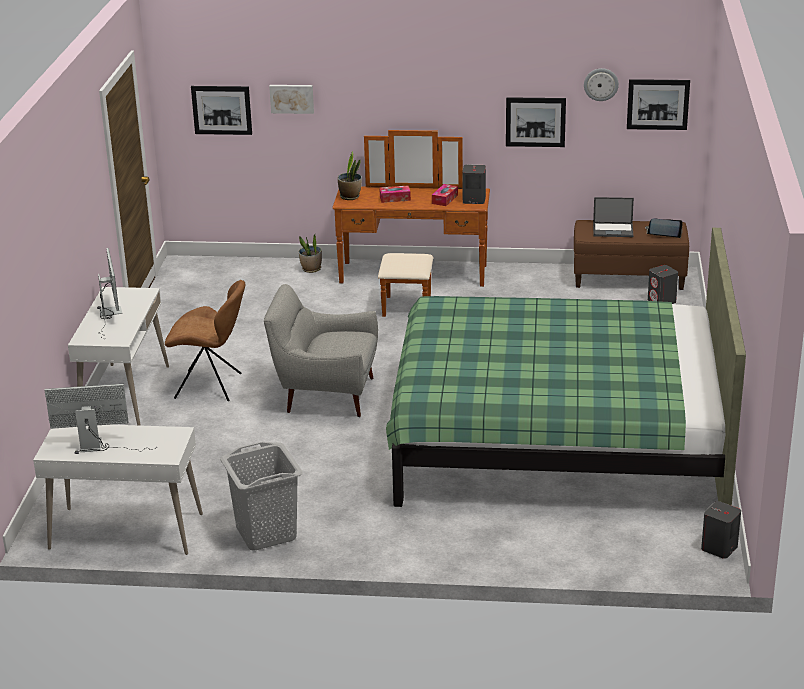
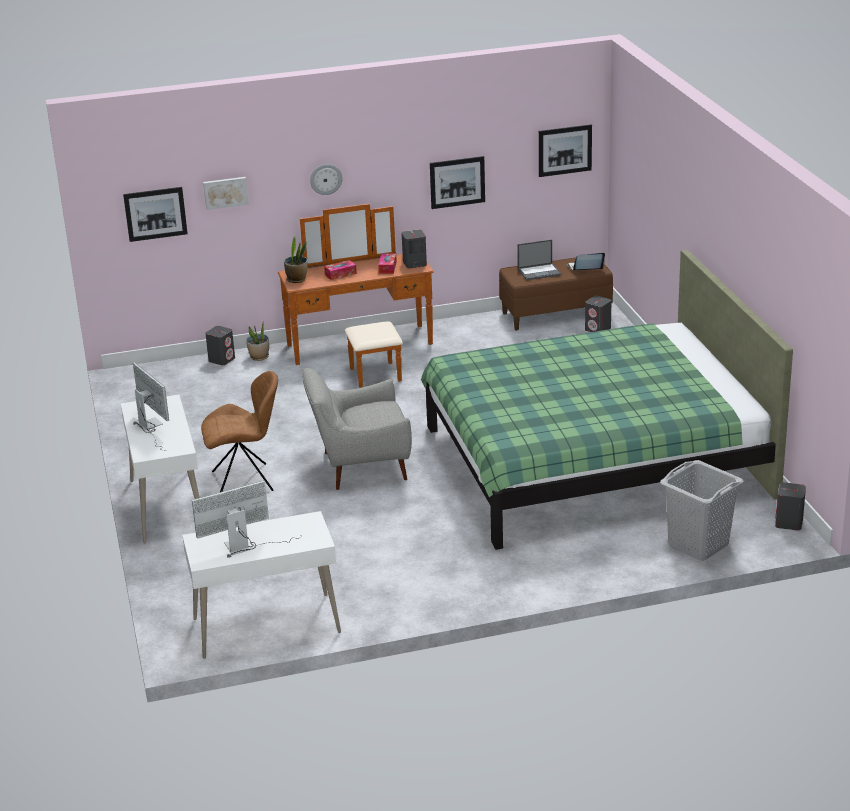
camera: 20 degrees left, 0 degrees up
grey laundry basket [220,442,303,551] -> grey laundry basket moved to [660,460,744,561]
wall clock [584,68,619,101] -> wall clock moved to [310,164,342,195]
none -> grey speaker [205,326,235,365]

